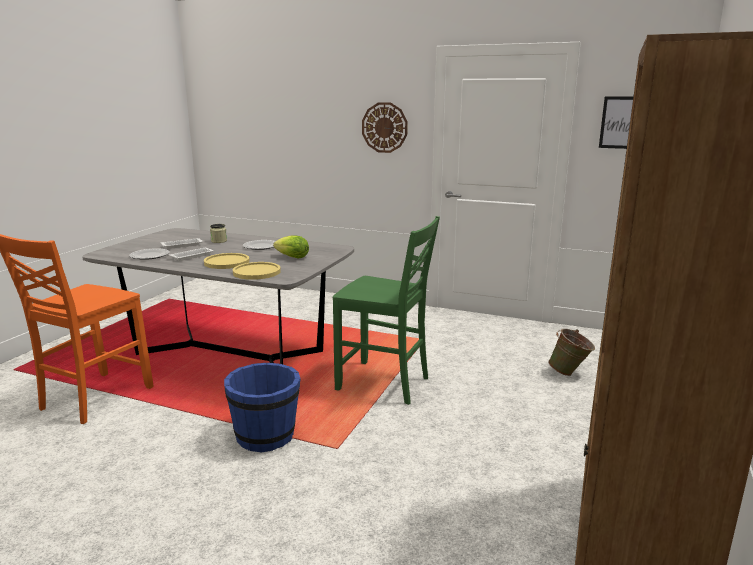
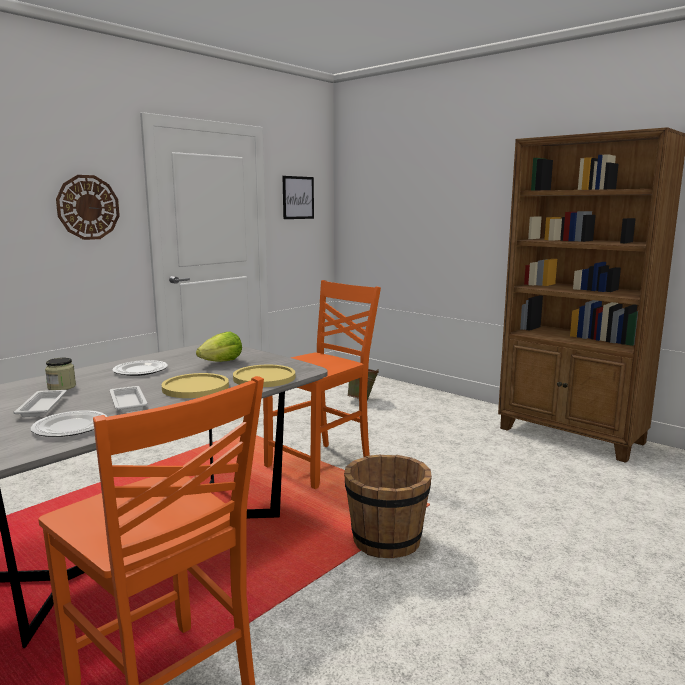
camera: 70 degrees left, 5 degrees down
blue bucket [224,363,301,452] -> brown bucket [344,455,432,558]
green chair [333,216,440,405] -> orange chair [263,280,381,489]

